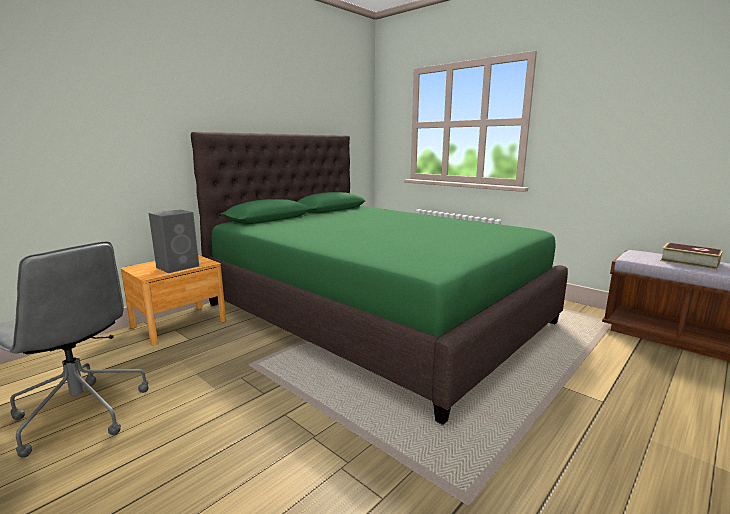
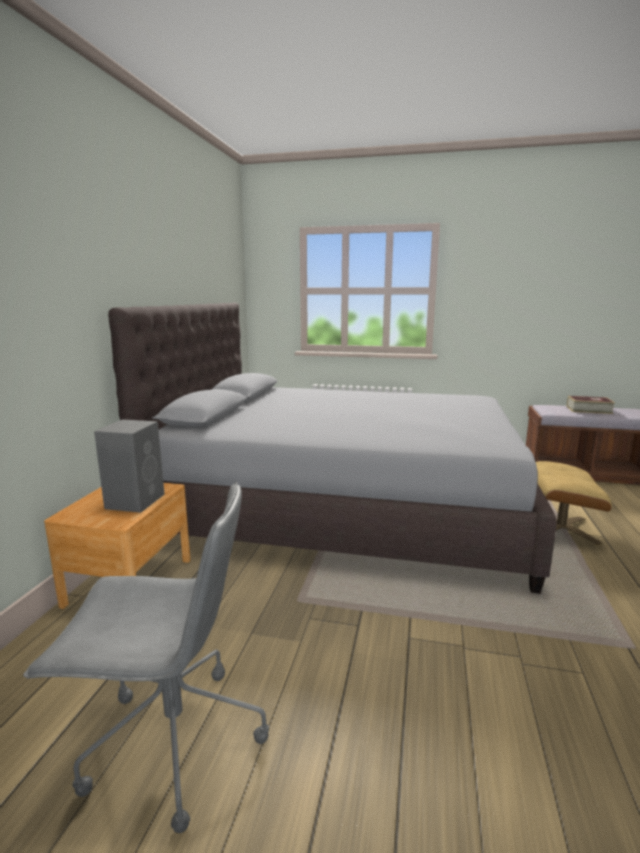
camera: 30 degrees left, 0 degrees up
green bed [191,132,568,425] -> grey bed [108,303,557,594]
none -> beige ottoman [536,461,612,546]

